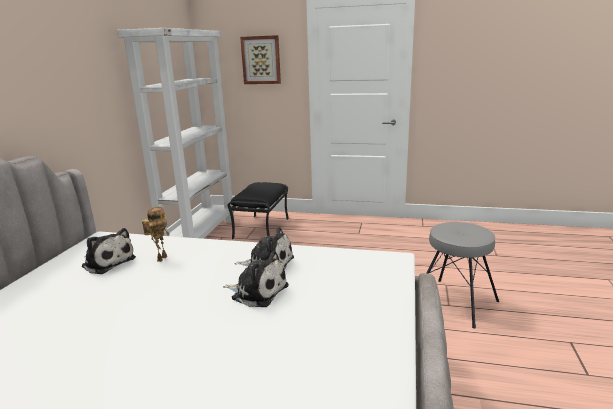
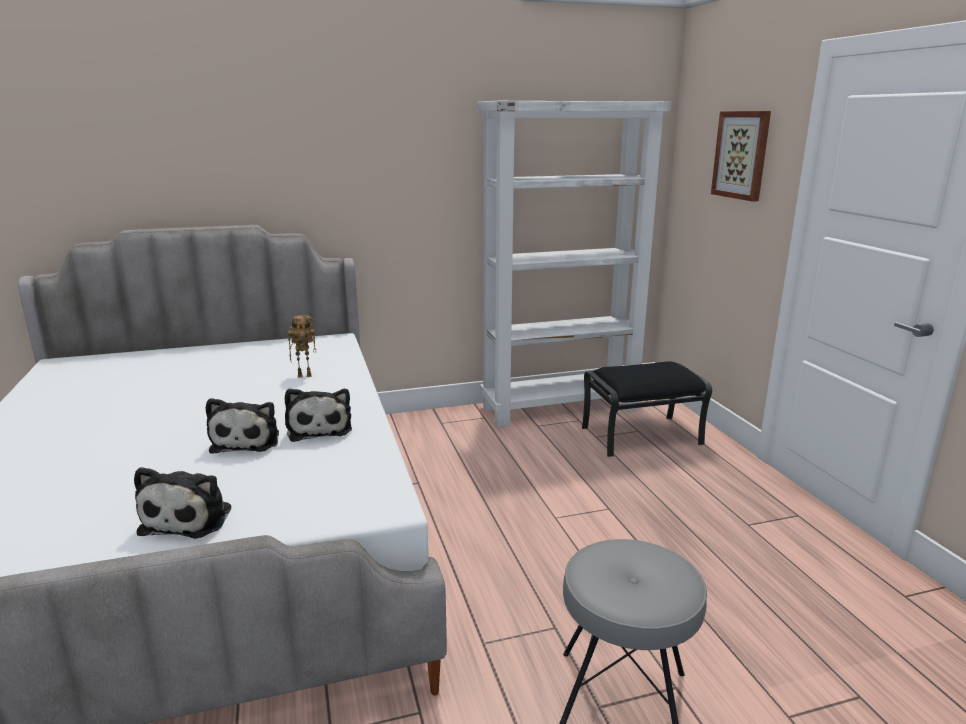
camera: 60 degrees right, 0 degrees up
plush toy [82,228,136,274] -> plush toy moved to [134,467,231,539]

